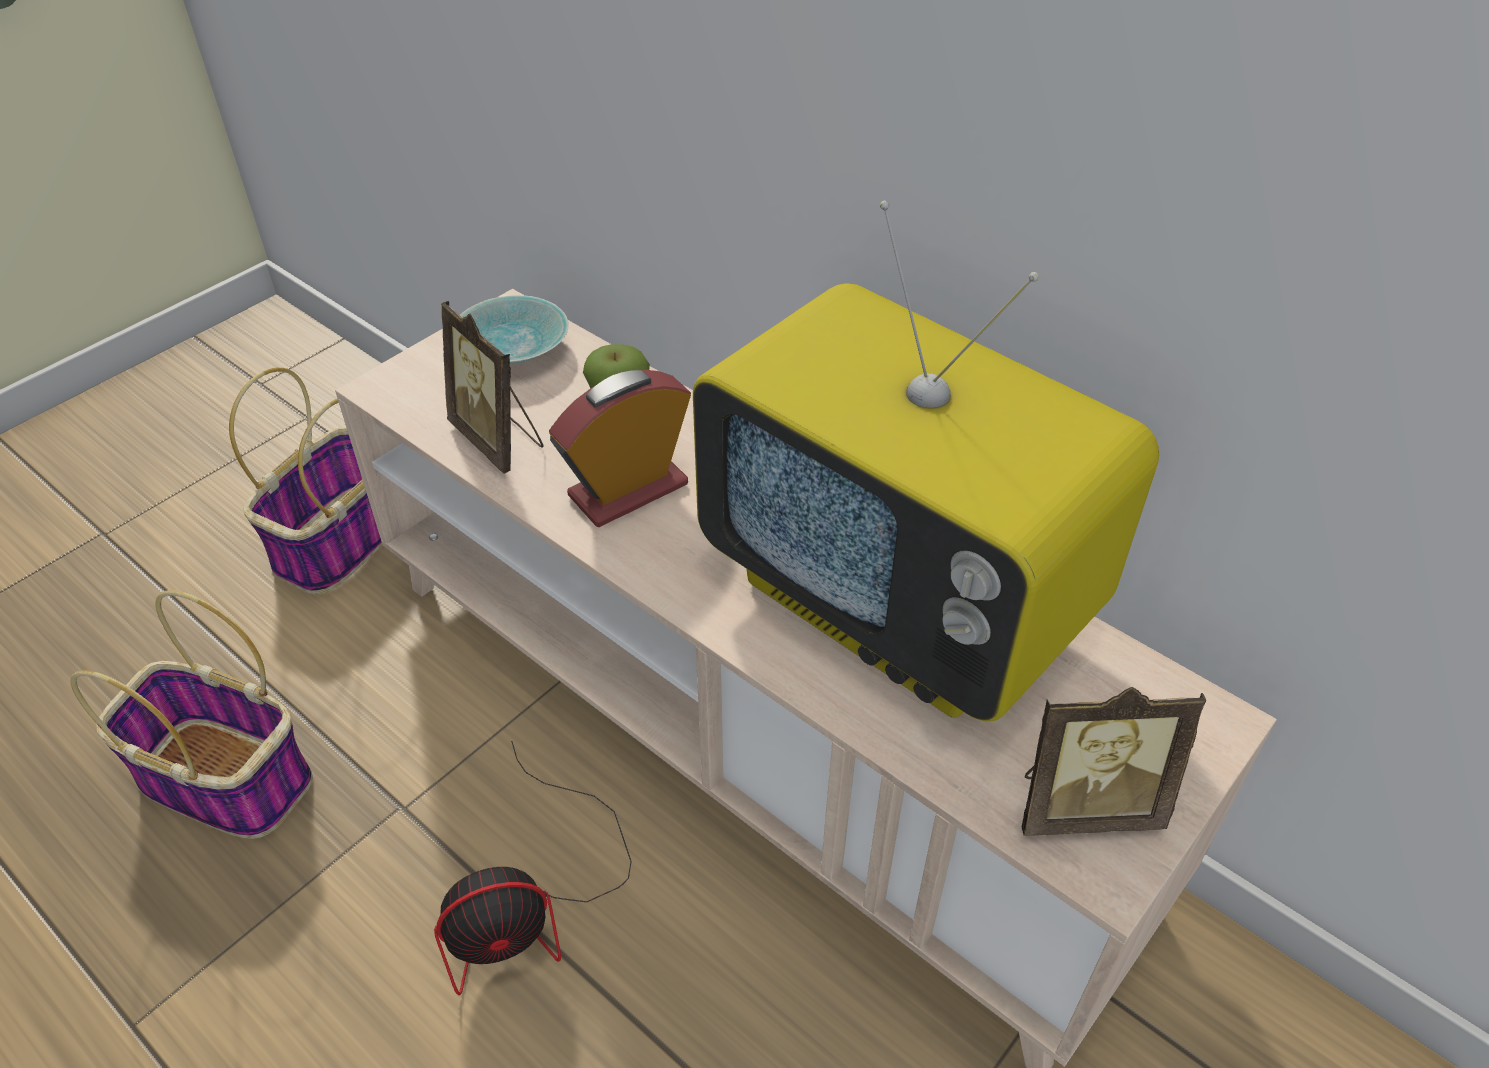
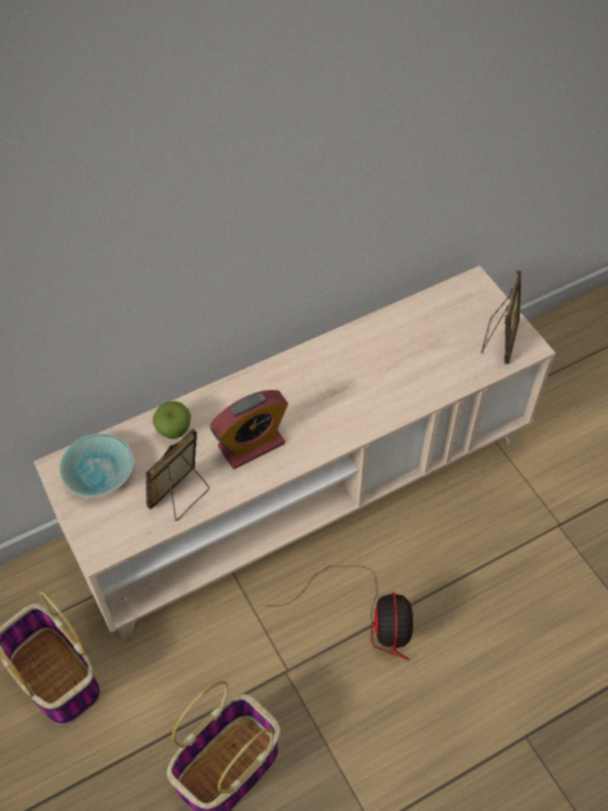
camera: 70 degrees left, 10 degrees up
picture frame [441,301,543,474] -> picture frame turned 150 degrees clockwise [146,429,209,521]
alarm clock [549,370,691,527] -> alarm clock turned 105 degrees counterclockwise [210,390,288,469]
television [693,200,1159,722] -> none

